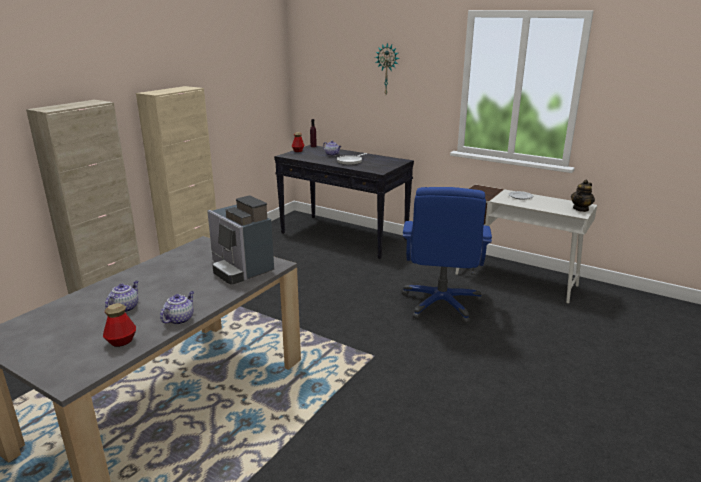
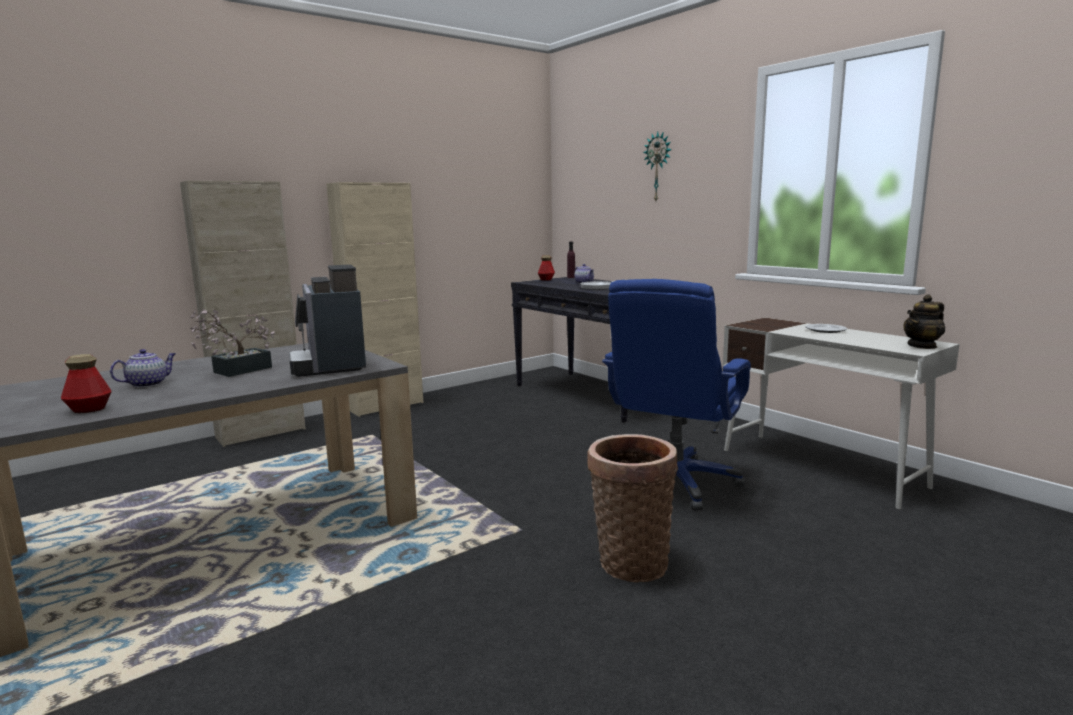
camera: 20 degrees right, 10 degrees down
teapot [160,291,194,325] -> none
none -> potted plant [190,309,275,377]
none -> basket [588,434,678,582]

